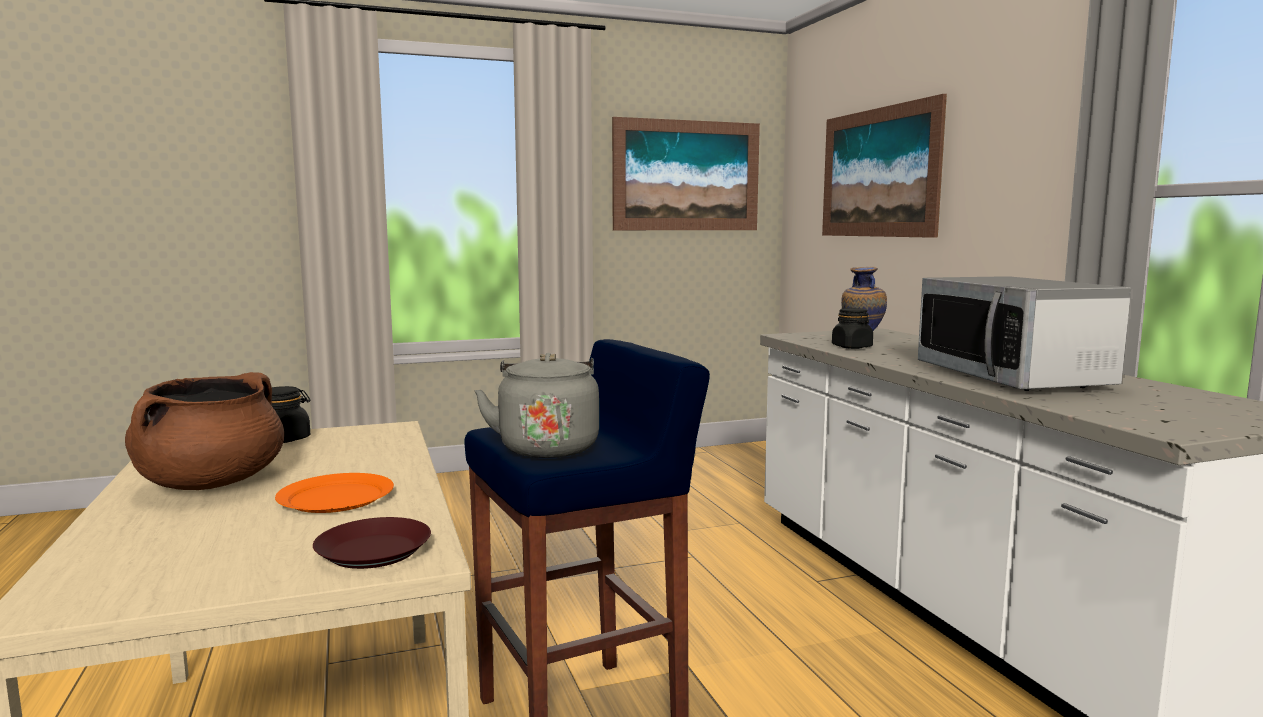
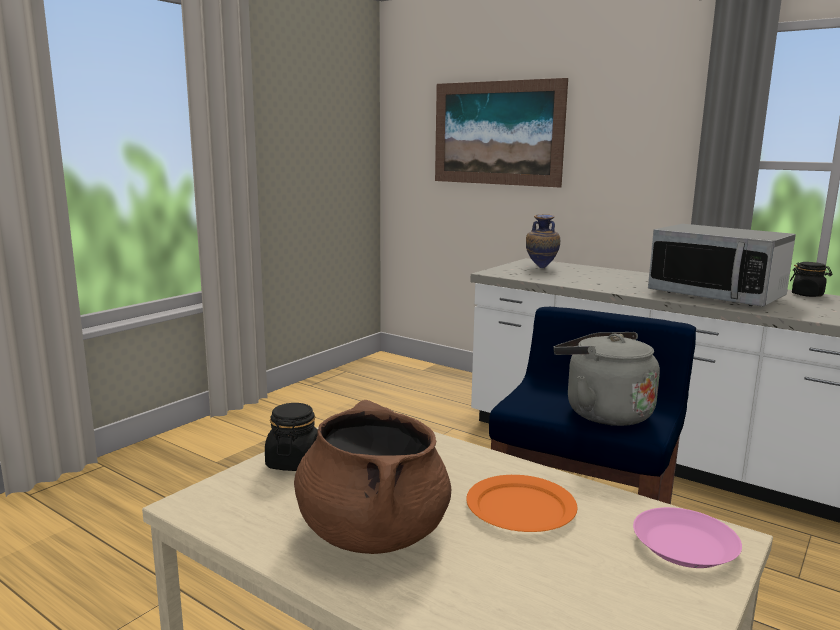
camera: 35 degrees left, 5 degrees up
brown plate [313,517,431,569] -> pink plate [633,507,742,568]
picture [612,117,760,230] -> none
black jar [832,308,873,349] -> black jar moved to [790,262,832,297]

